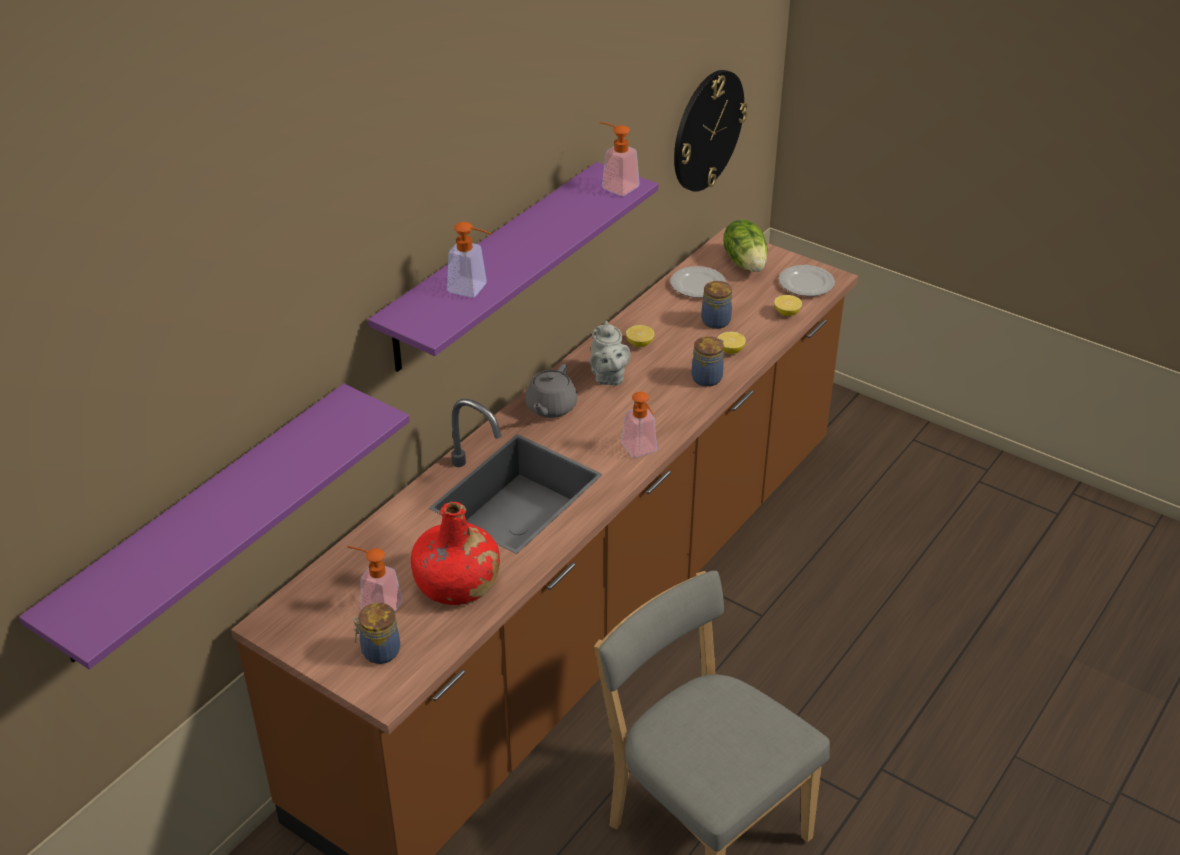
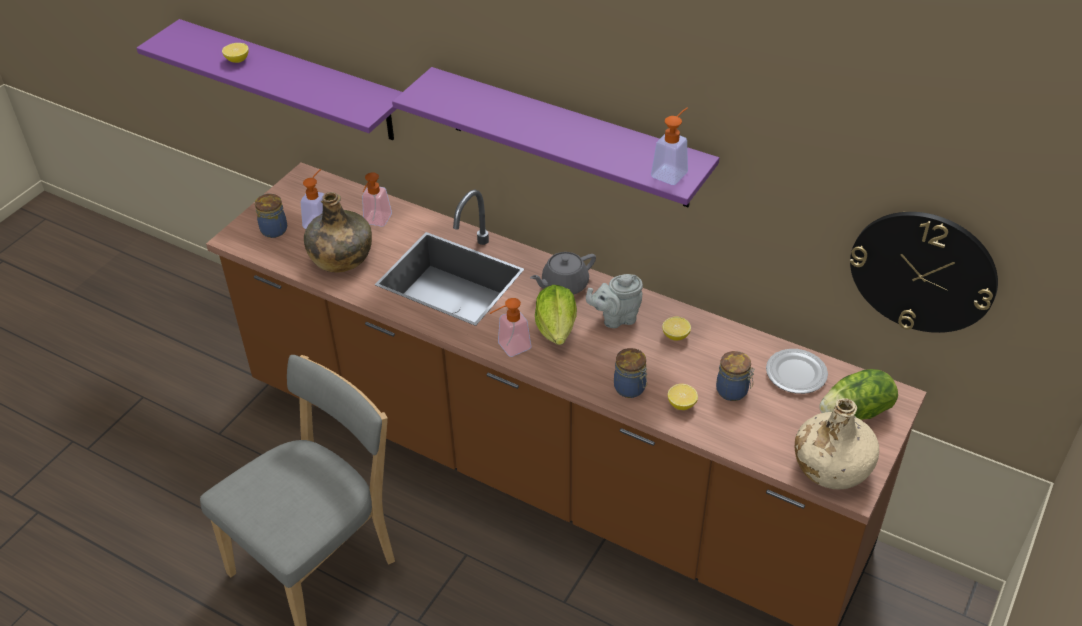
camera: 85 degrees right, 5 degrees up
red bottle [411,502,500,605] -> green bottle [304,192,372,272]
soap dispenser [447,222,492,298] -> soap dispenser moved to [362,173,392,227]
grey teapot [525,364,578,418] -> grey teapot turned 45 degrees counterclockwise [530,252,596,295]
lemon [774,295,802,316] -> lemon moved to [222,43,249,63]
plate [779,265,835,296] -> beige bottle [795,398,879,489]
none -> lettuce [535,285,577,345]

